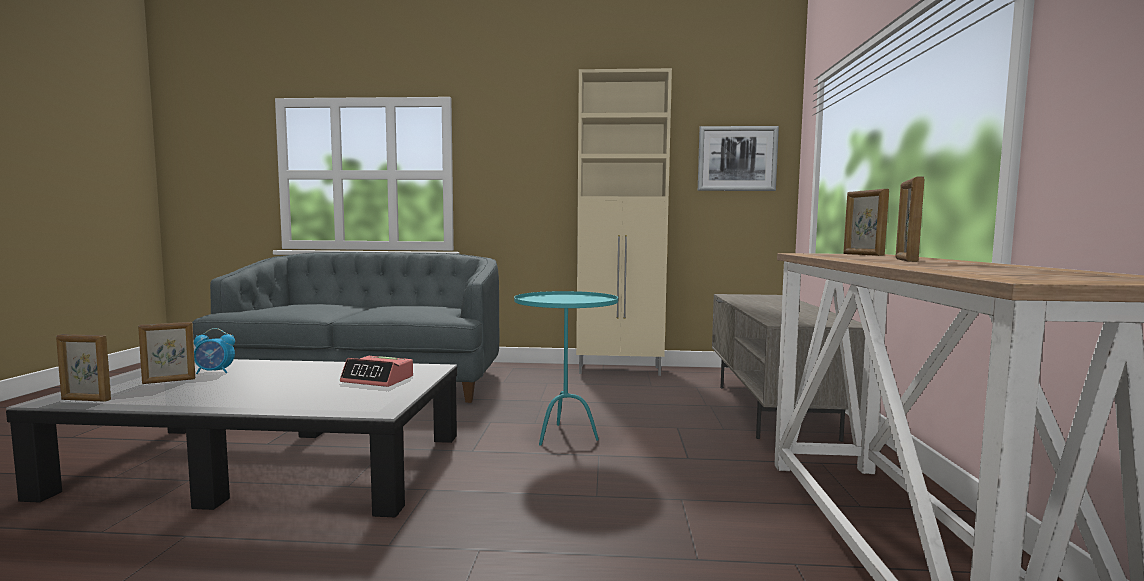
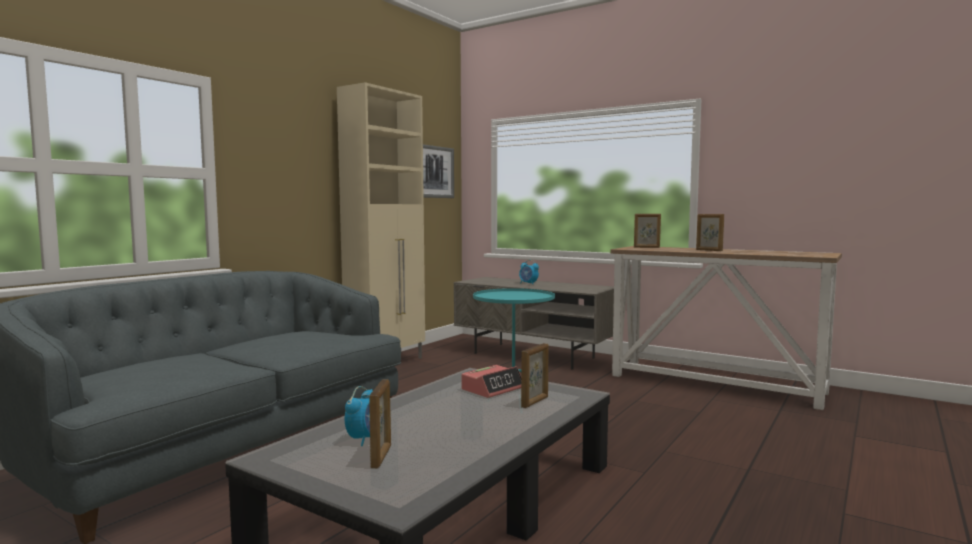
camera: 60 degrees left, 0 degrees up
picture frame [56,334,111,402] -> picture frame moved to [521,343,548,408]
none -> alarm clock [519,260,539,284]

